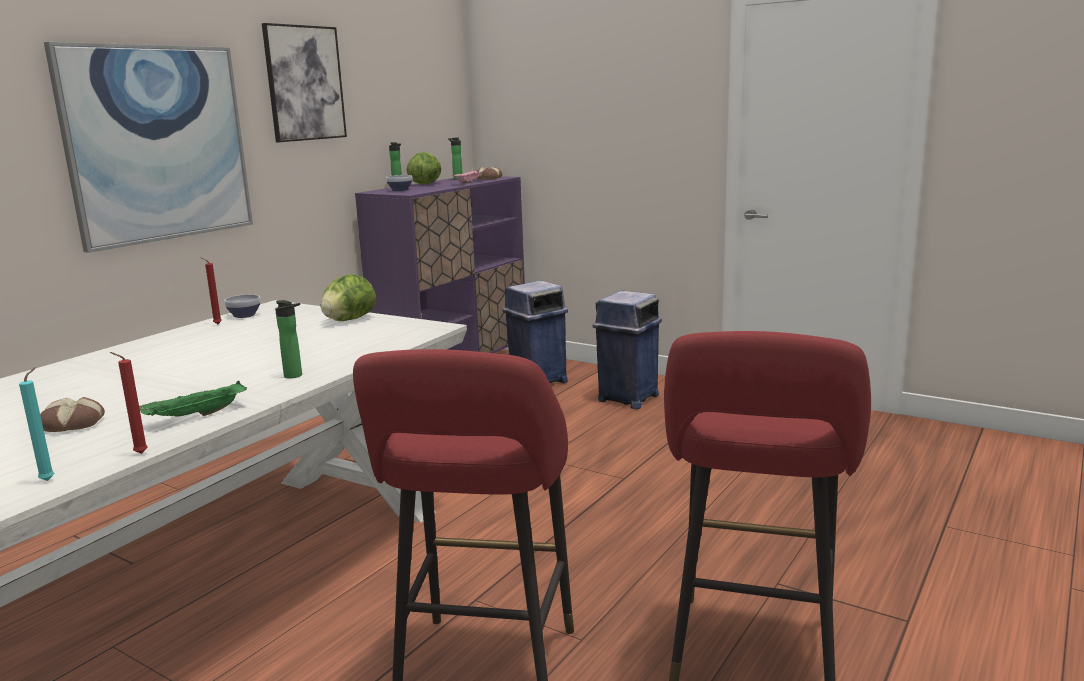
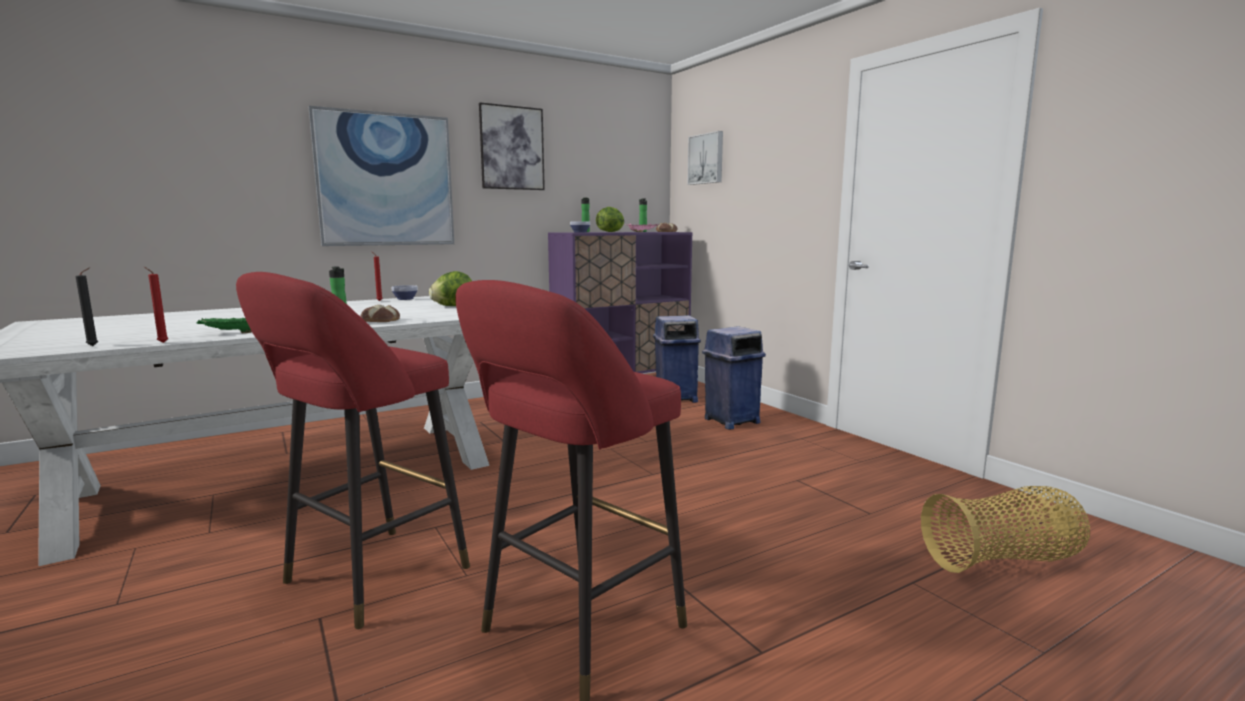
camera: 25 degrees right, 5 degrees down
turquoise candle [19,367,55,481] -> black candle [75,268,98,346]
bread [40,397,105,432] -> bread moved to [360,305,400,322]
none -> picture [687,131,723,185]
none -> basket [921,486,1090,573]

